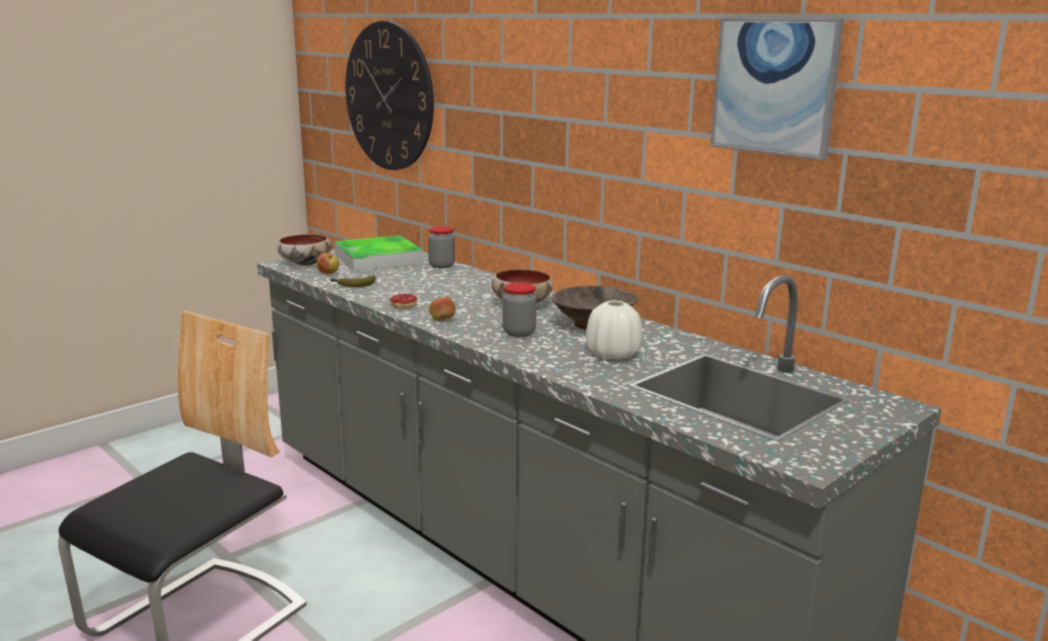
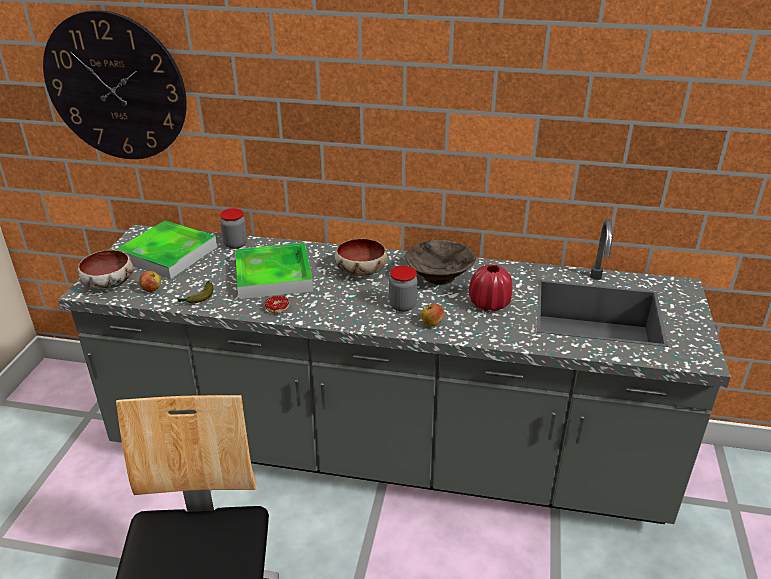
camera: 35 degrees left, 15 degrees up
apple [429,296,455,321] -> apple moved to [421,303,444,327]
white vase [586,300,642,360] -> red vase [469,264,513,311]
picture [711,18,844,160] -> none
none -> tray [235,243,313,299]

